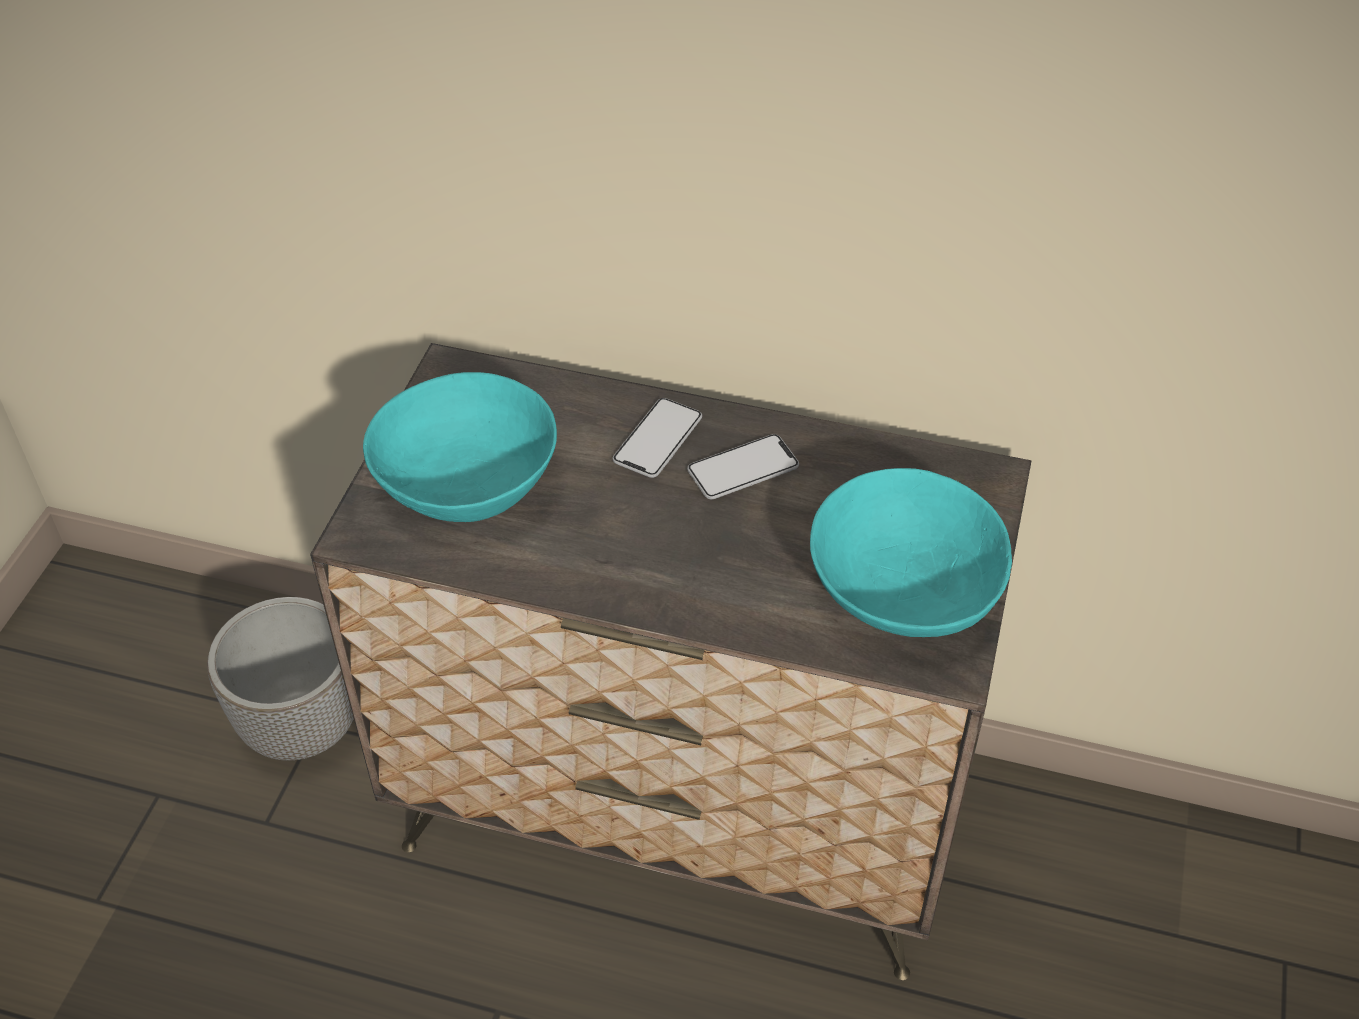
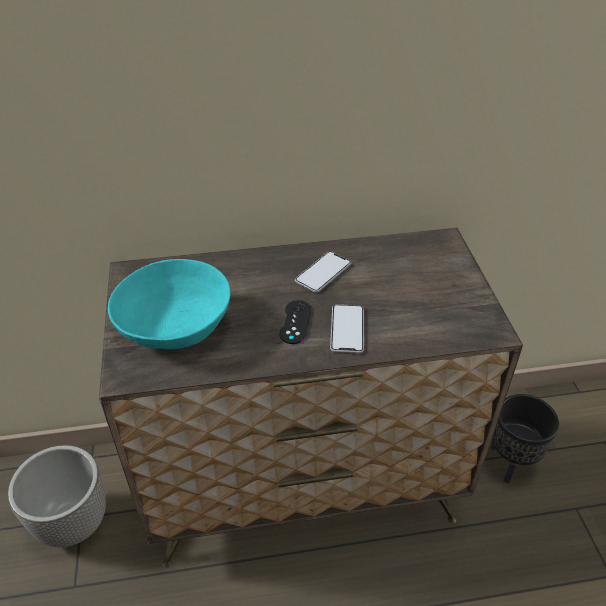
camera: 25 degrees left, 5 degrees down
phone [612,398,702,478] -> phone moved to [330,304,364,353]
turquoise bowl [810,468,1012,637] -> none
none -> black game controller [279,300,311,344]
none -> black planter [491,394,559,483]

